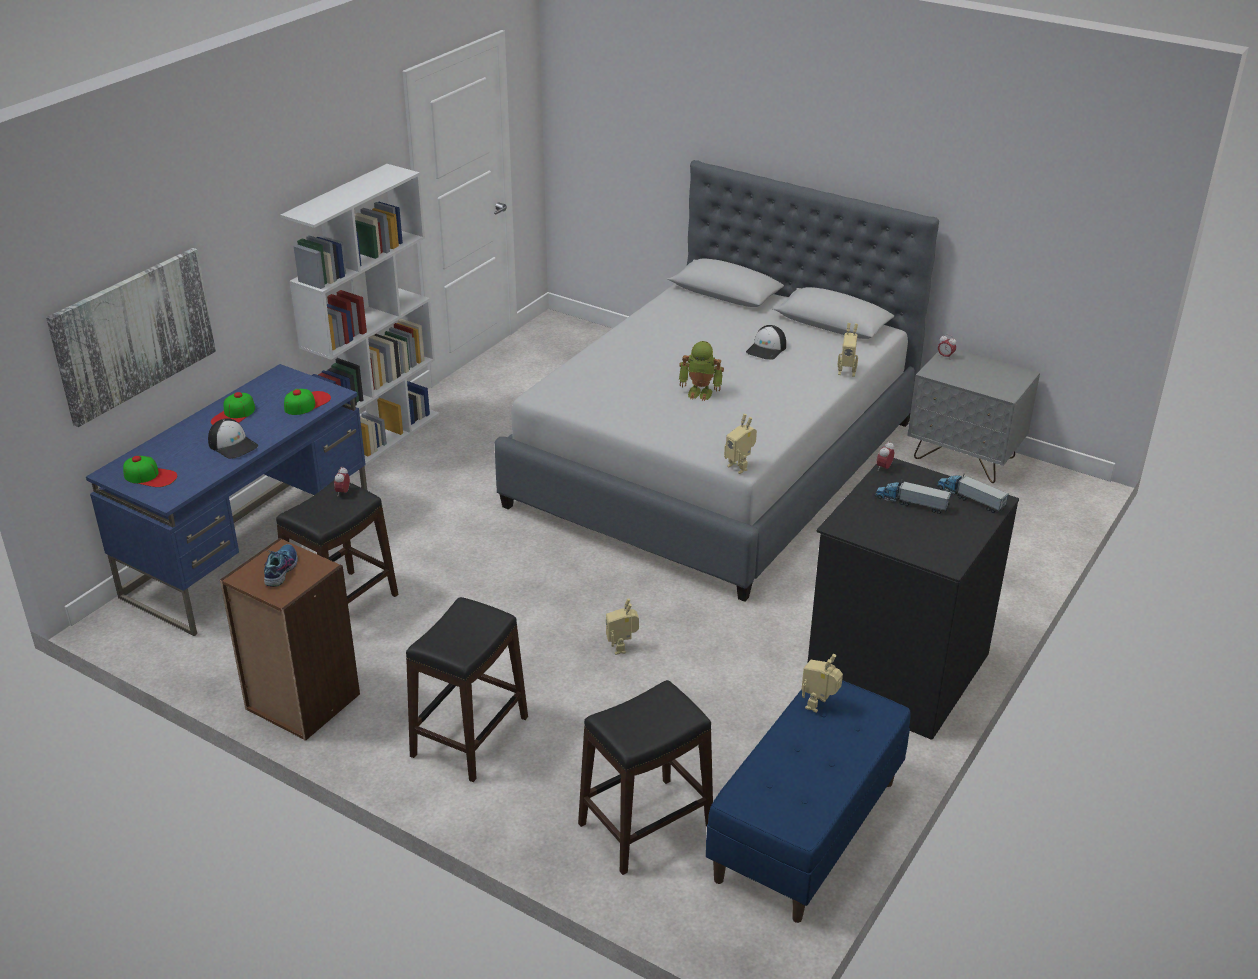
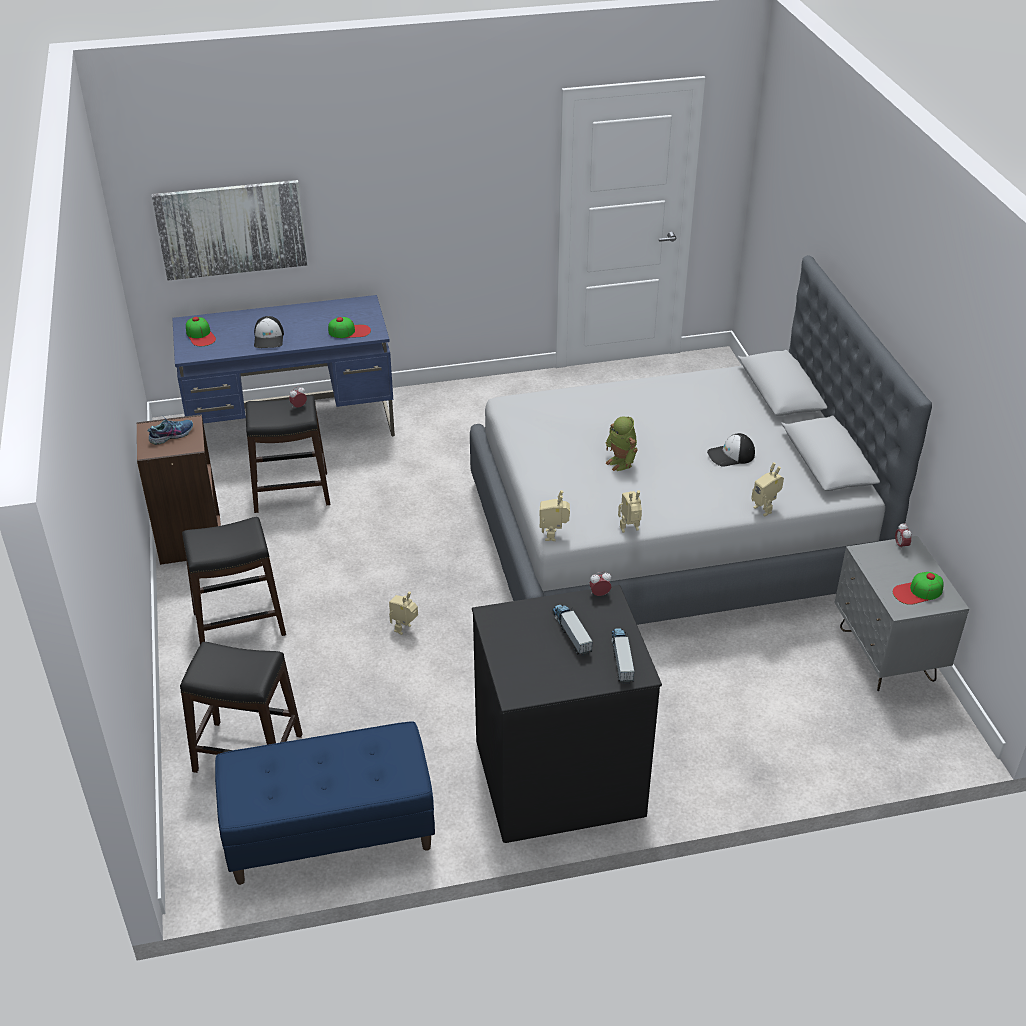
camera: 45 degrees right, 5 degrees up
cap [211,392,255,425] -> cap moved to [893,572,944,605]
white bookcase [280,164,439,477] -> none
toy robot [801,654,843,713] -> toy robot moved to [618,490,642,533]

